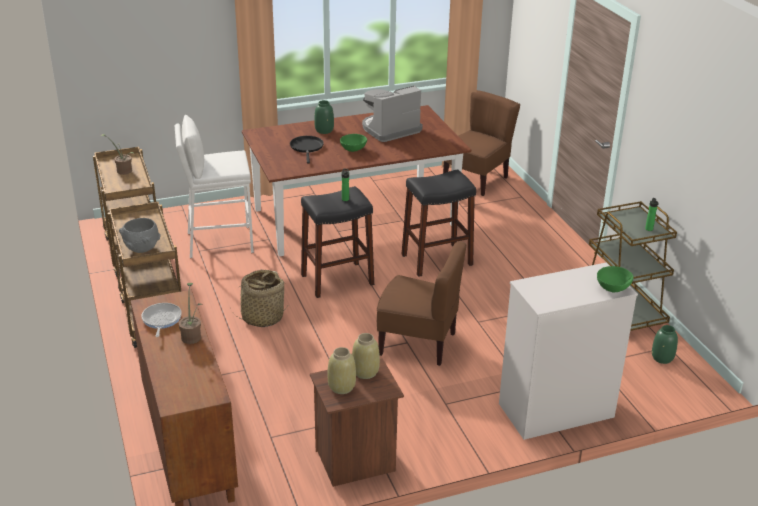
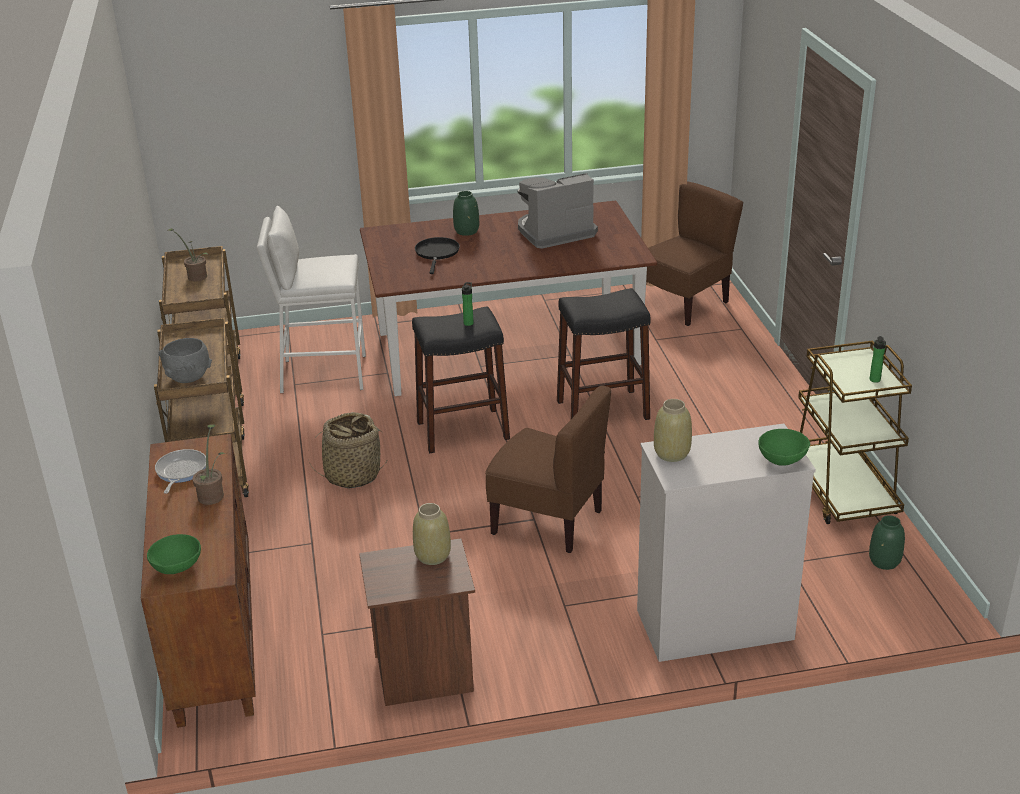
camera: 10 degrees right, 0 degrees up
beige vase [328,347,356,394] -> beige vase moved to [654,399,692,462]
green bowl [340,134,367,152] -> green bowl moved to [147,534,201,574]

